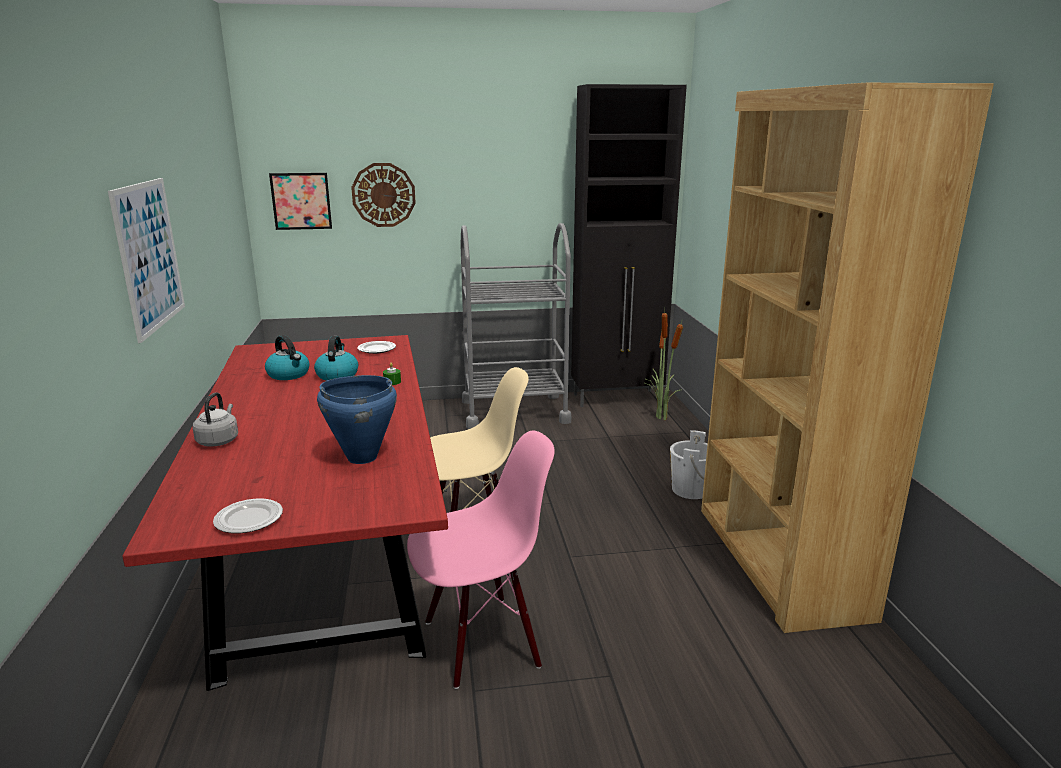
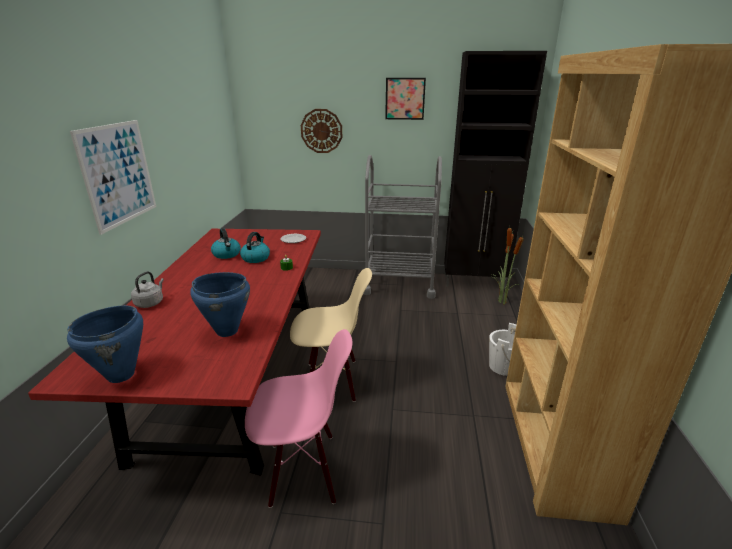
camera: 15 degrees right, 5 degrees up
plate [213,499,283,533] -> blue cooking pot [67,305,143,383]
picture [269,173,332,230] -> picture moved to [385,78,426,120]

